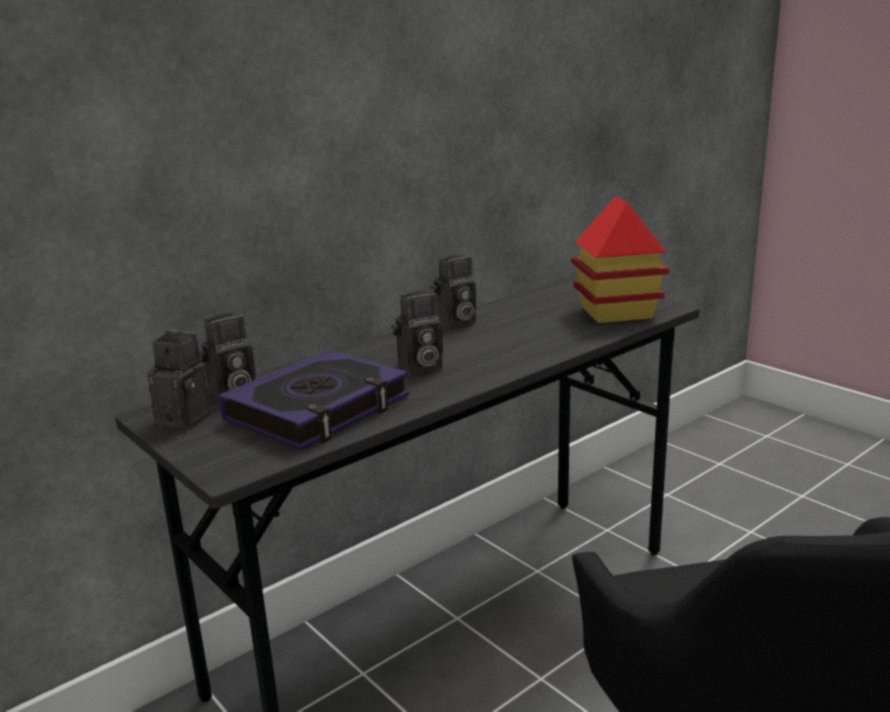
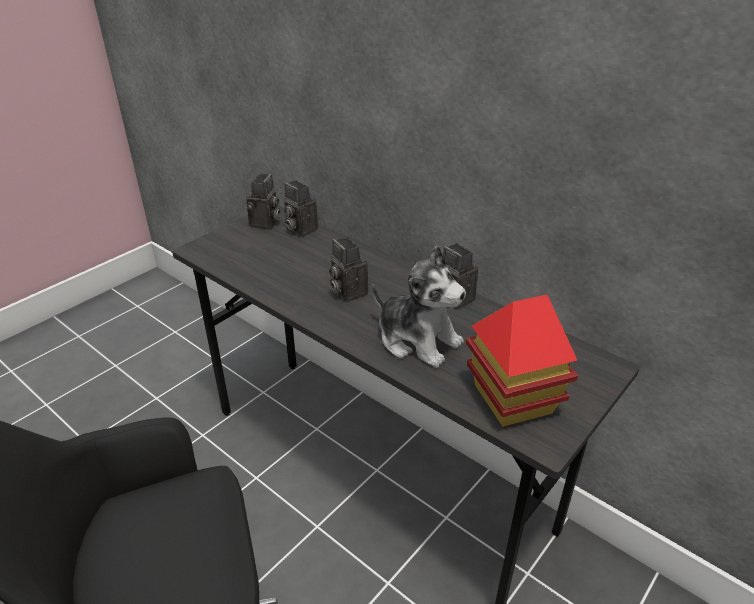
camera: 80 degrees right, 15 degrees up
book [219,350,409,450] -> none
none -> plush toy [372,246,466,368]

